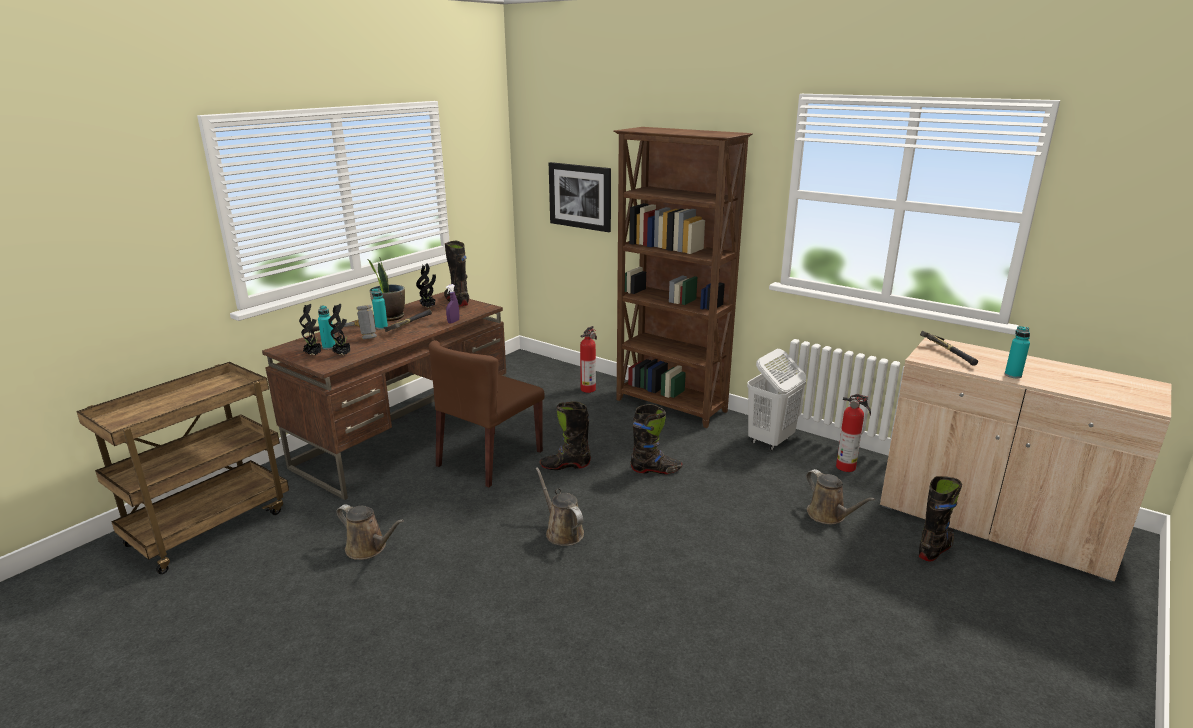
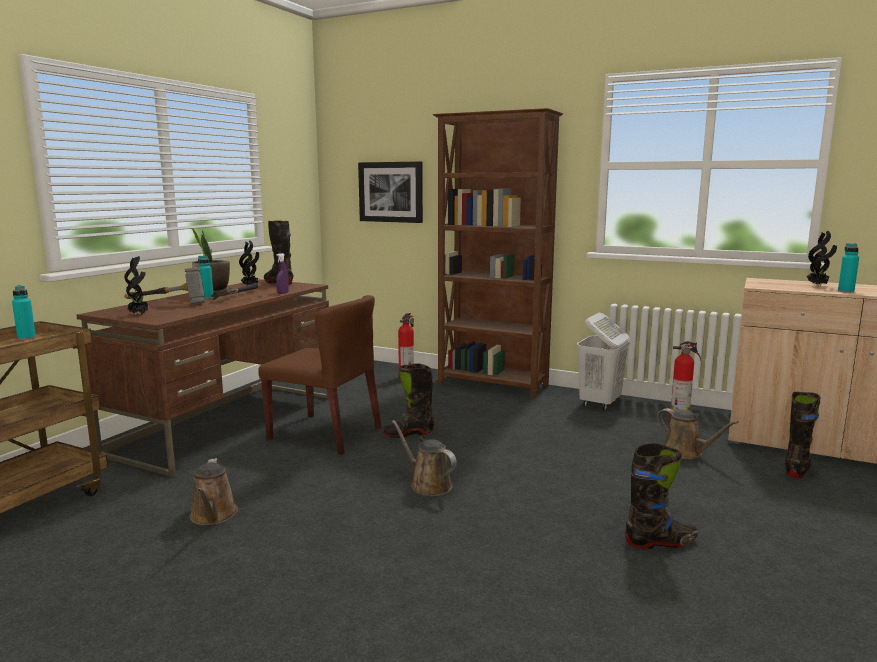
camera: 10 degrees left, 10 degrees down
turquoise bottle [318,305,336,349] -> turquoise bottle moved to [12,285,36,340]
potted plant [328,304,352,355] -> potted plant moved to [807,231,837,285]
brown watering can [337,504,404,560] -> brown watering can turned 60 degrees clockwise [190,458,238,525]
brown chair [429,340,545,488] -> brown chair turned 90 degrees counterclockwise [258,295,382,455]
black boot [630,404,682,474] -> black boot moved to [625,443,698,549]
hammer [920,331,978,366] -> none

